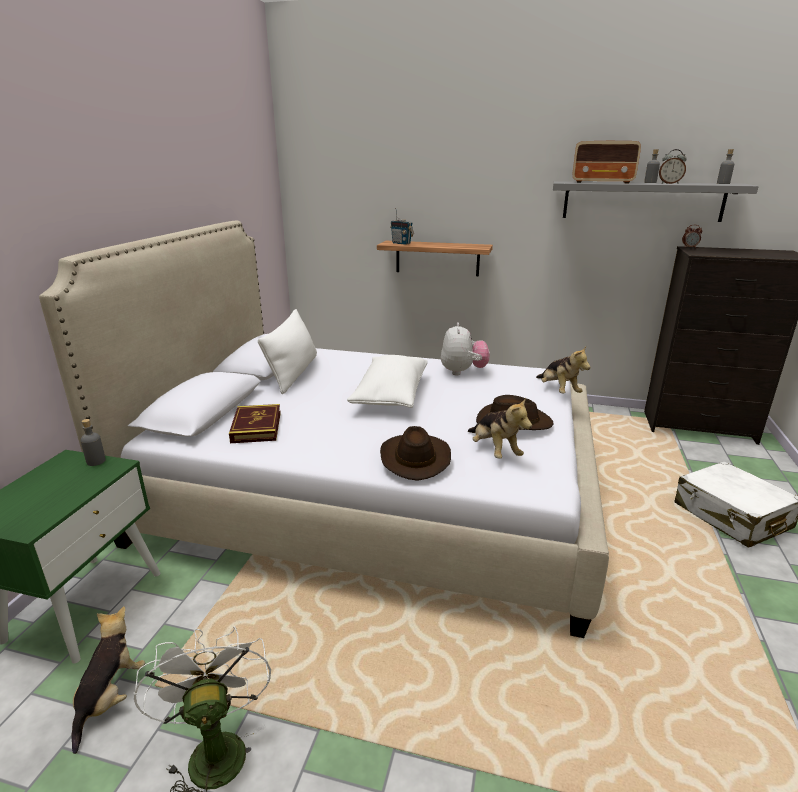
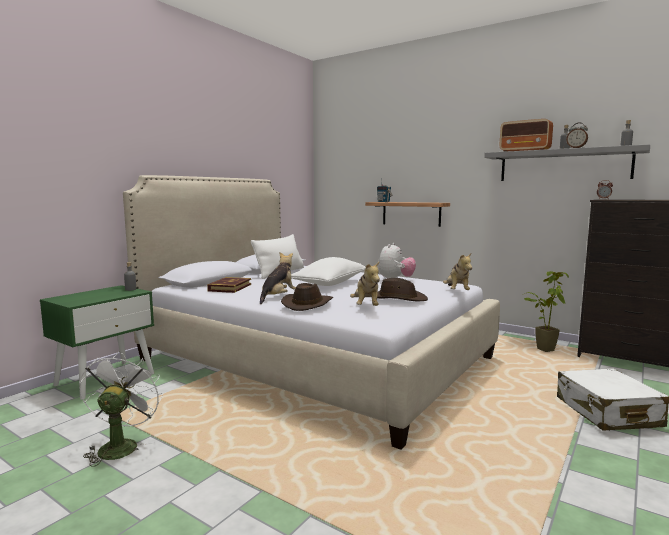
camera: 20 degrees right, 15 degrees down
plush toy [72,606,145,754] -> plush toy moved to [260,252,296,304]
none -> potted plant [524,271,569,352]

